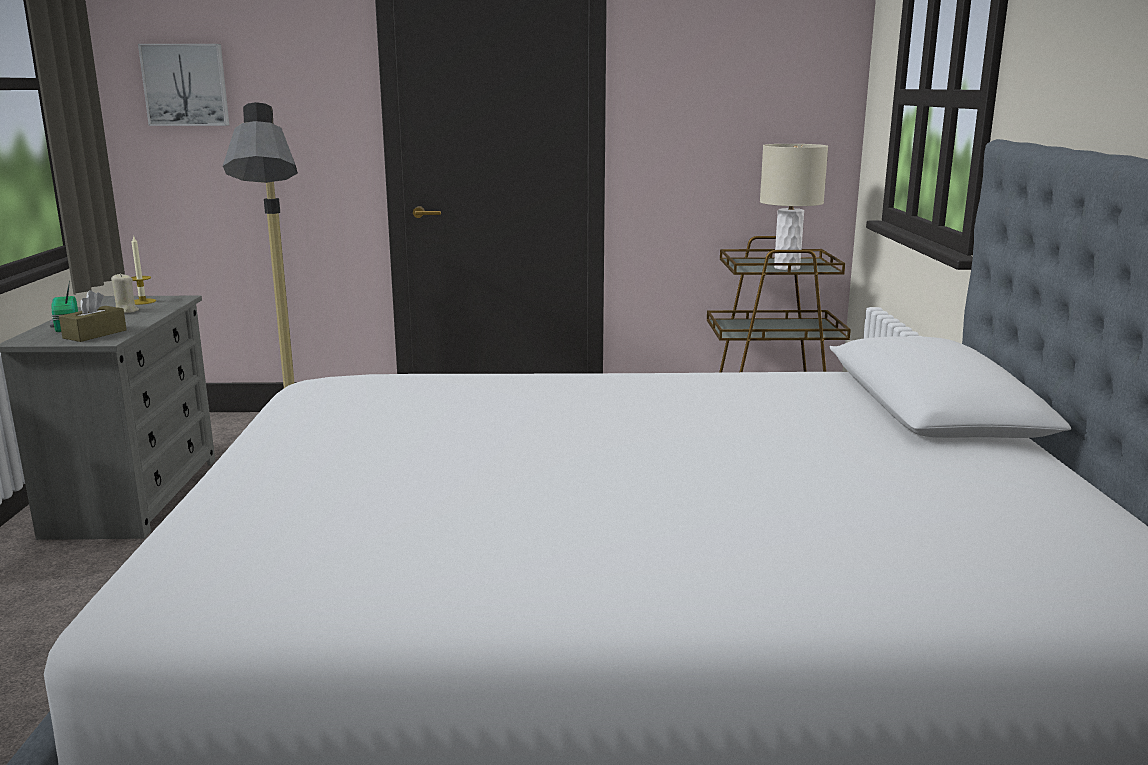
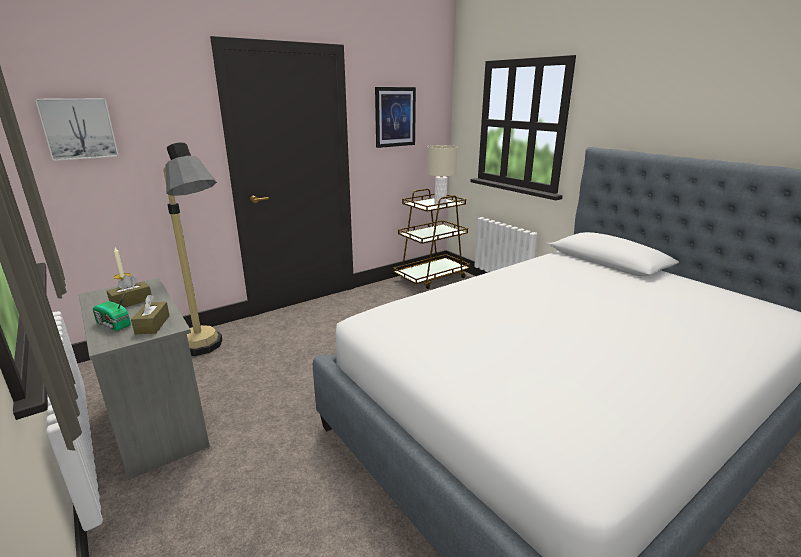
camera: 35 degrees left, 5 degrees up
beige candle [111,273,139,313] -> brown tissue box [107,275,152,307]
none -> picture [375,87,416,148]

